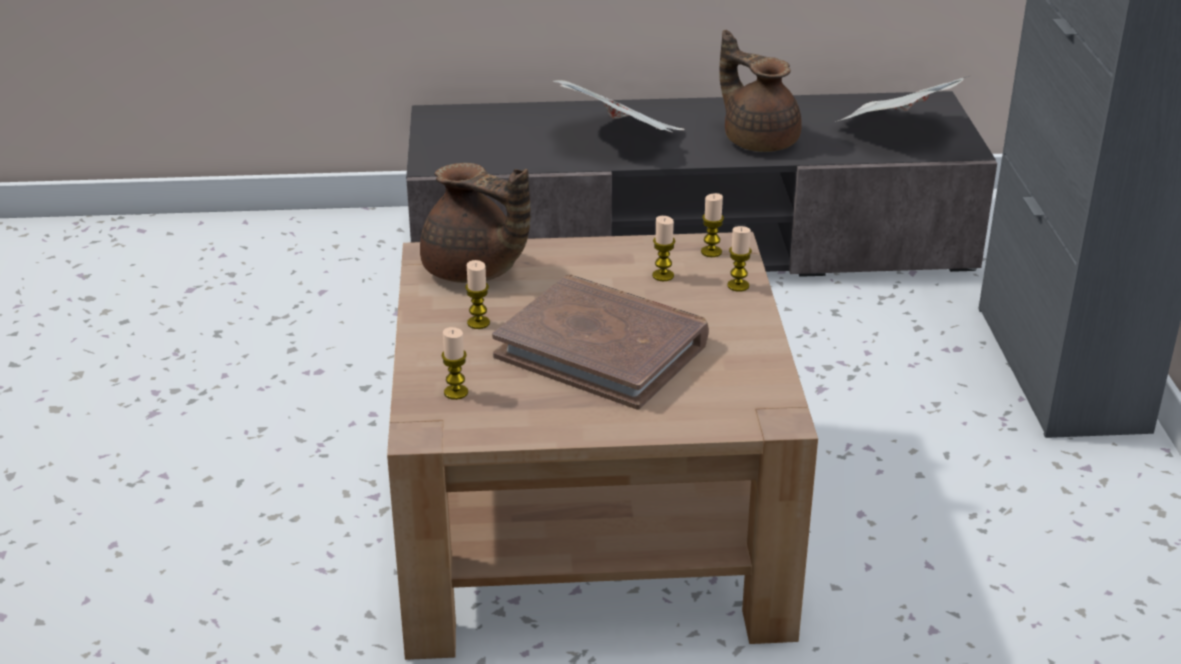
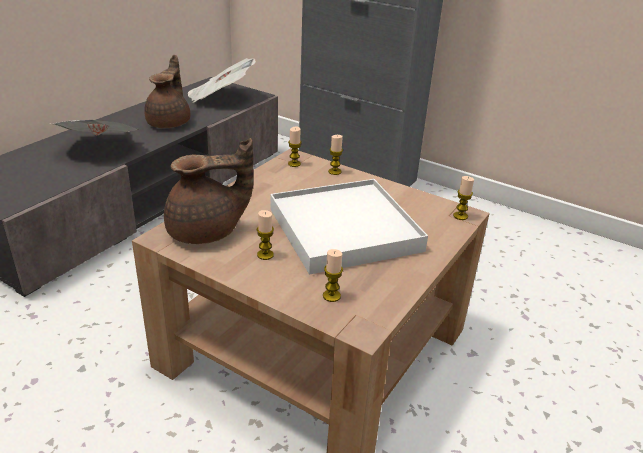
camera: 55 degrees left, 0 degrees up
brown book [492,274,709,410] -> white tray [270,179,428,275]
candle [652,216,675,281] -> candle moved to [453,176,474,220]
brown teapot [719,30,802,152] -> brown teapot turned 105 degrees clockwise [144,55,190,128]

